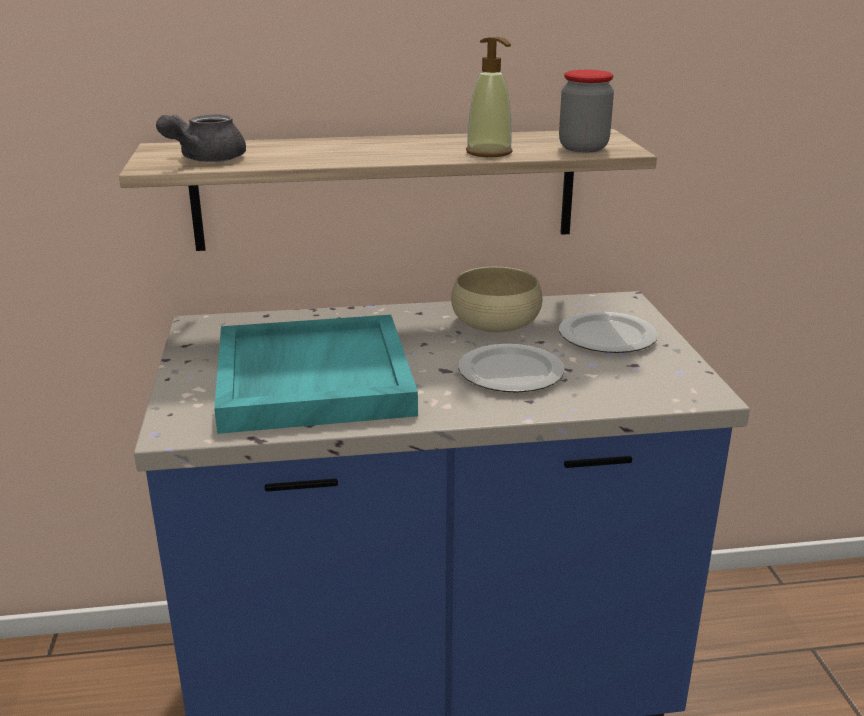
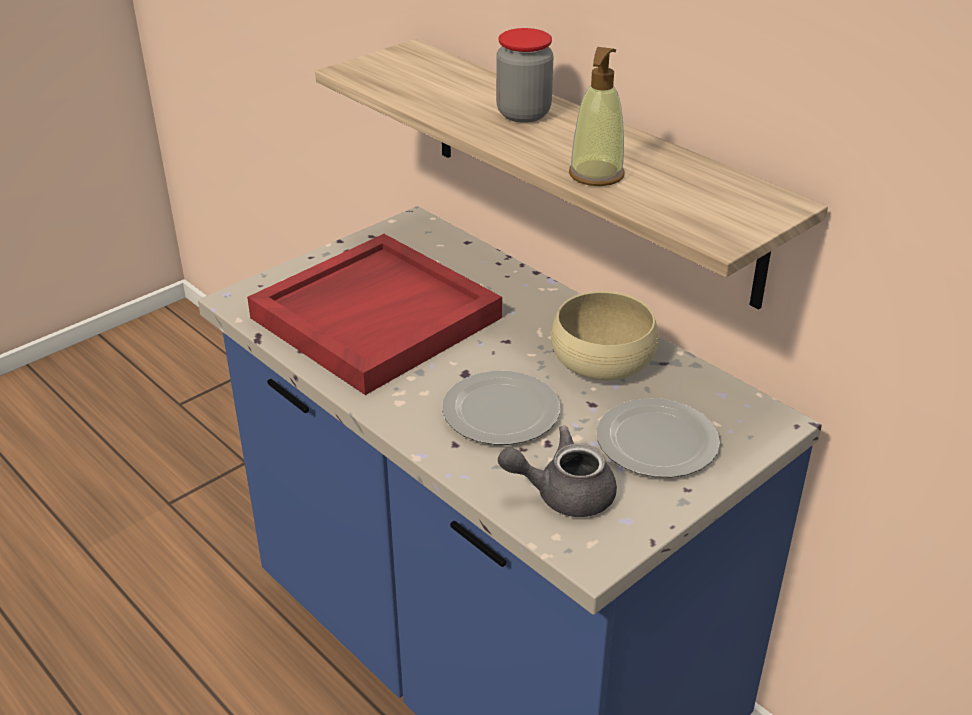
camera: 55 degrees right, 10 degrees up
grey teapot [156,114,246,162] -> grey teapot moved to [498,426,617,517]
turquoise tray [214,315,418,434] -> red tray [247,234,502,395]
jar [559,70,614,152] -> jar moved to [496,28,553,123]

